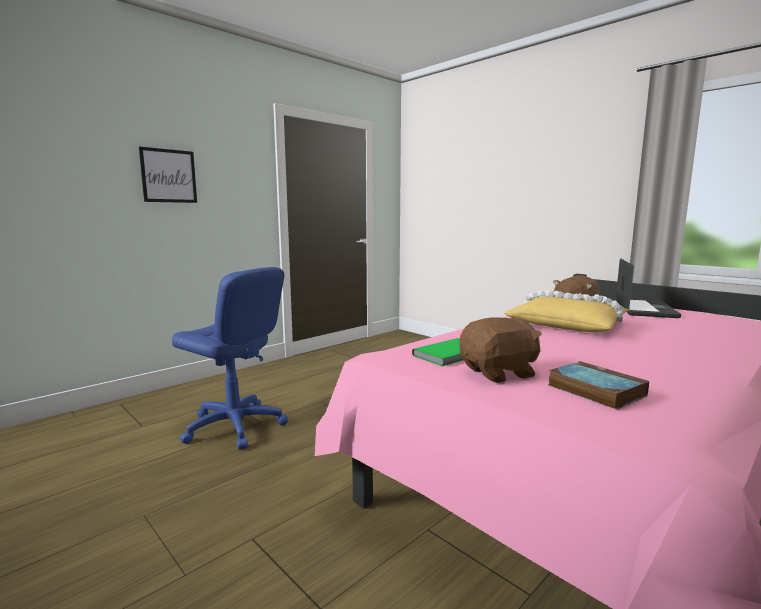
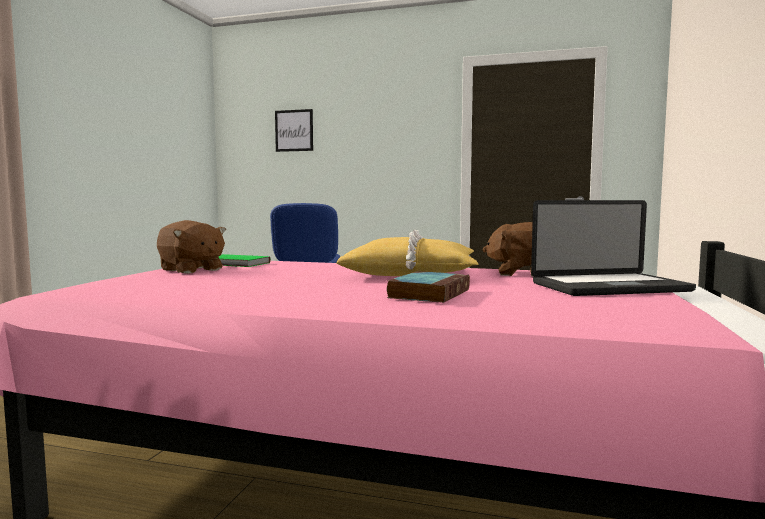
camera: 60 degrees right, 5 degrees down
picture [139,147,197,203] -> picture moved to [275,109,313,152]
book [548,361,649,409] -> book moved to [387,271,470,303]

